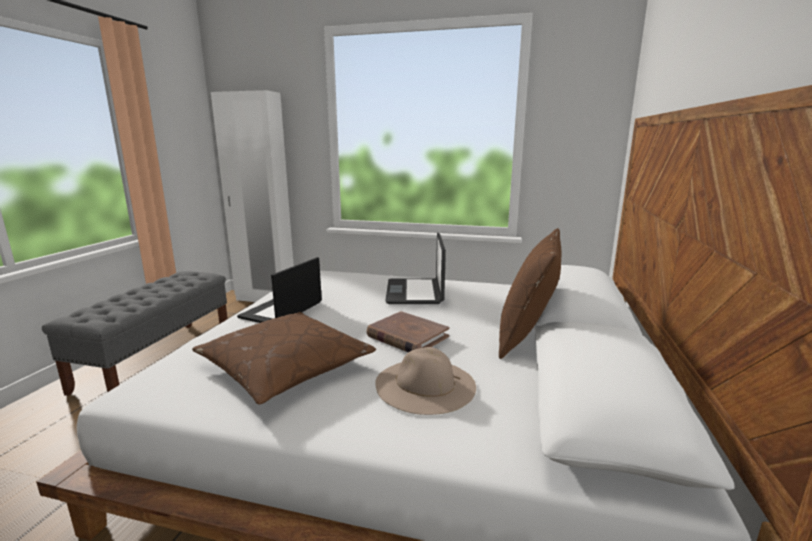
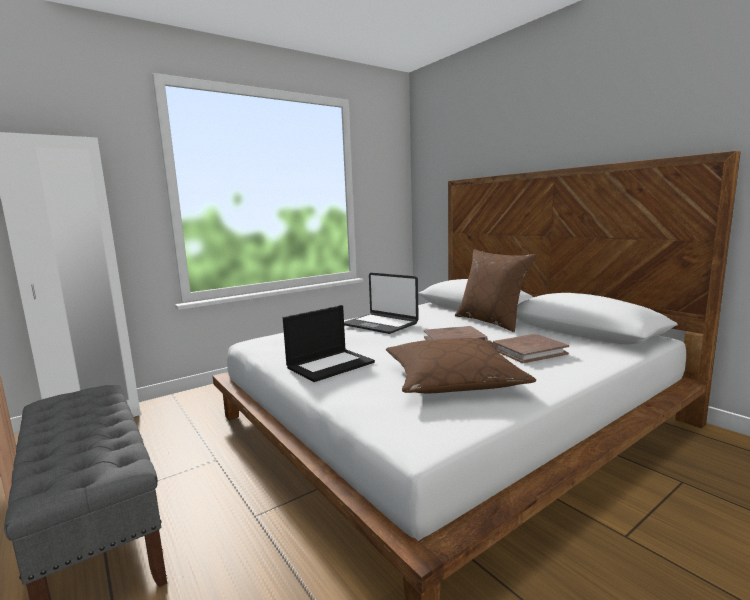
camera: 50 degrees left, 5 degrees down
laptop [237,257,322,323] -> laptop turned 105 degrees counterclockwise [283,305,375,382]
beige hat [375,347,476,415] -> brown book [492,334,569,363]

